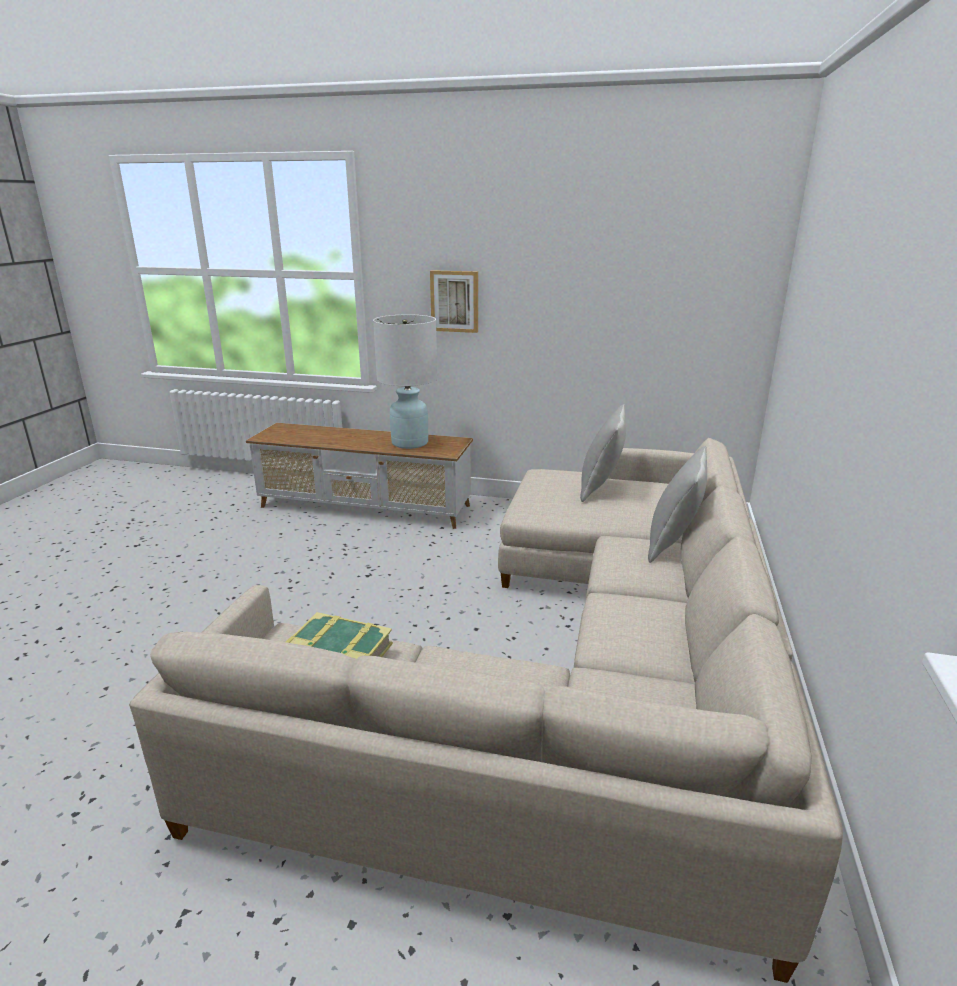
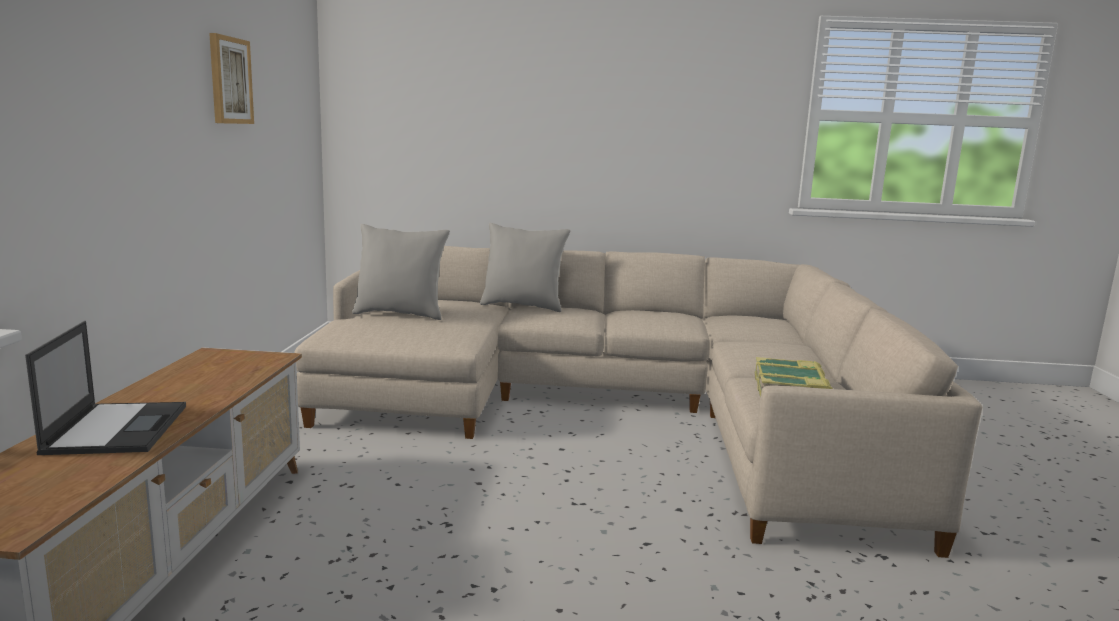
camera: 100 degrees left, 10 degrees down
white table lamp [373,314,438,449] -> none
picture [430,270,478,333] -> picture moved to [209,33,254,124]
none -> laptop [25,321,186,455]

